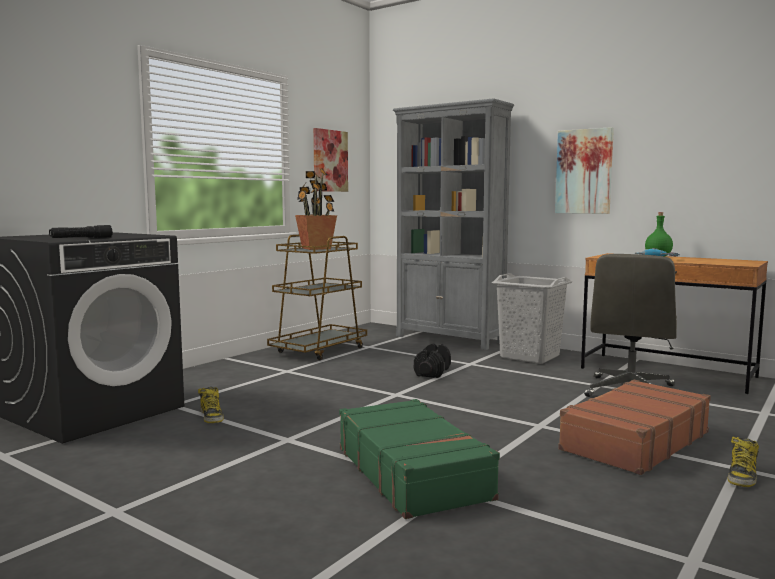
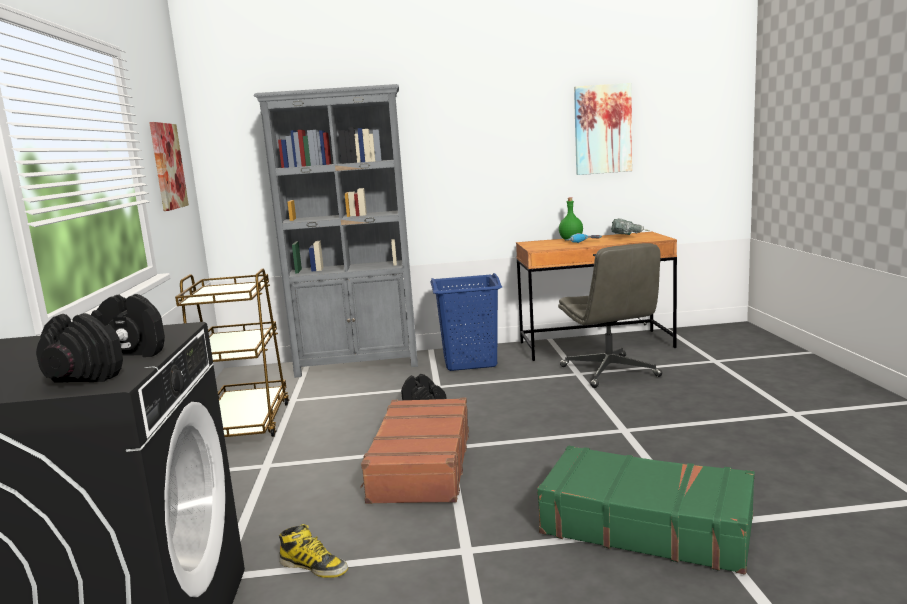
camera: 40 degrees left, 5 degrees up
black flashlight [49,225,113,238] -> black dumbbell [36,294,165,382]
potted plant [295,168,337,250] -> none
grey laundry basket [492,273,572,364] -> blue laundry basket [430,273,502,371]
picture [555,127,614,214] -> picture moved to [574,83,632,175]
brown suitcase [558,380,711,475] -> brown suitcase moved to [360,397,469,504]
boot [727,437,759,487] -> none
none -> power drill [611,218,650,235]

